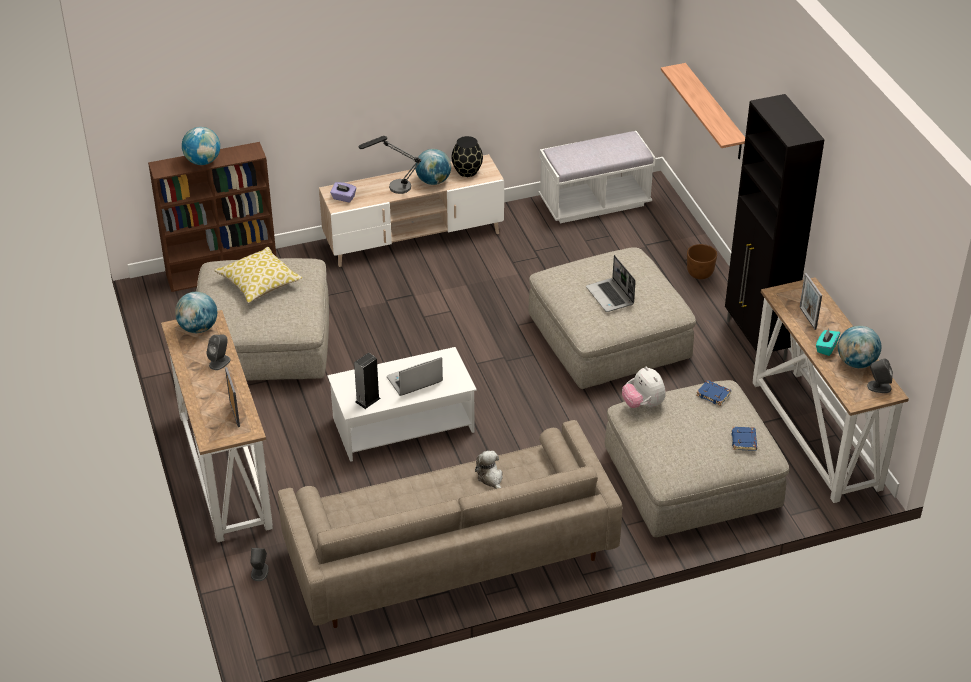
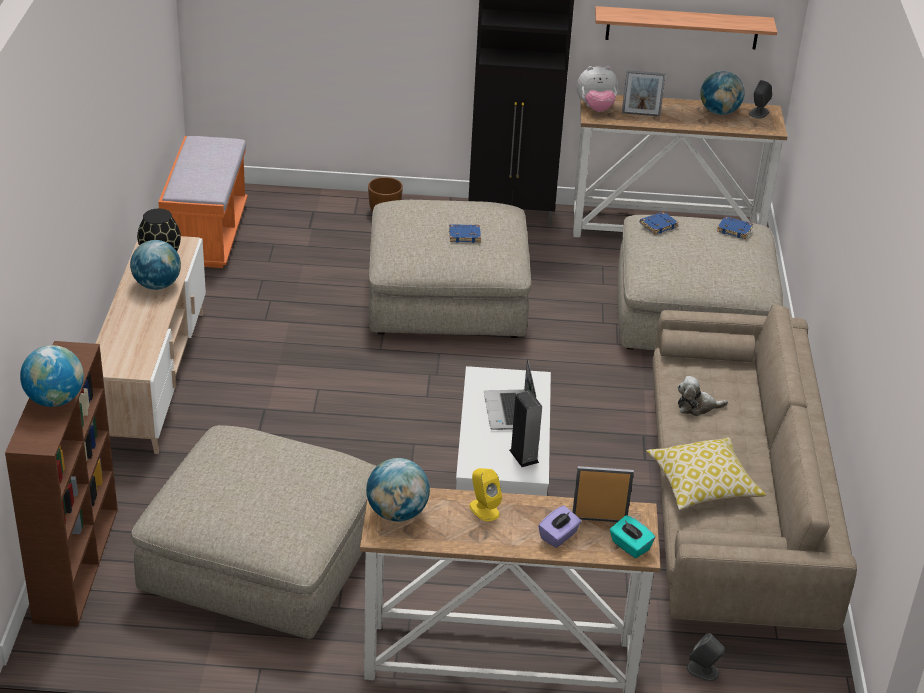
camera: 70 degrees left, 5 degrees down
grey speaker [206,335,231,370] -> yellow speaker [469,468,502,521]
pillow [214,247,302,303] -> pillow moved to [646,437,766,510]
purple tissue box [330,182,356,202] -> purple tissue box moved to [538,506,582,548]
table lamp [359,136,422,194] -> none
white bench [539,131,656,223] -> orange bench [158,136,248,268]
laptop [586,255,636,312] -> blue book [449,225,481,243]
plush toy [622,366,666,408] -> plush toy moved to [577,66,618,112]
shelf [661,63,745,159] -> shelf moved to [595,6,777,49]
turquoise tissue box [816,329,840,356] -> turquoise tissue box moved to [610,515,655,558]

